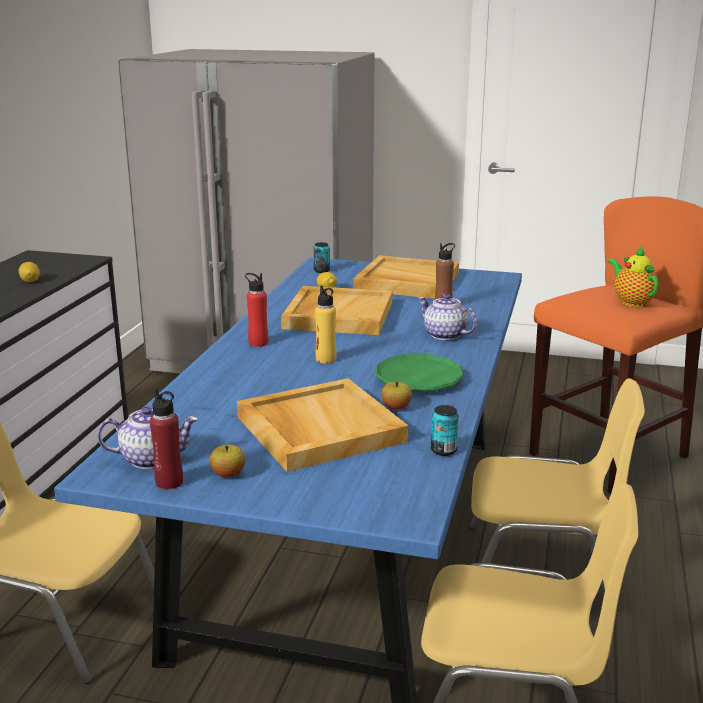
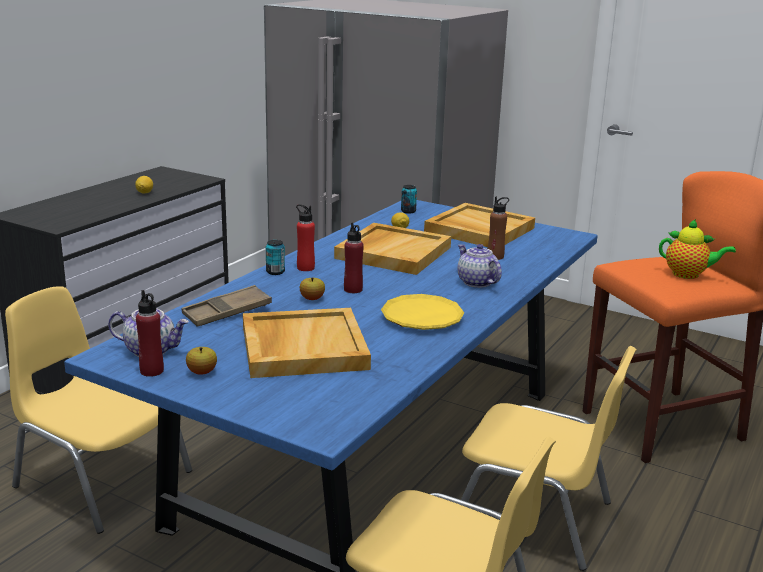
camera: 15 degrees right, 0 degrees up
yellow bottle [315,286,336,363] -> red bottle [344,222,364,293]
green plate [375,354,464,391] -> yellow plate [381,294,464,330]
apple [381,382,412,409] -> apple moved to [300,277,325,300]
can [431,405,459,456] -> can moved to [266,240,285,275]
teapot [608,246,658,307] -> teapot turned 120 degrees clockwise [659,219,736,279]
none -> brown tray [182,285,272,327]

